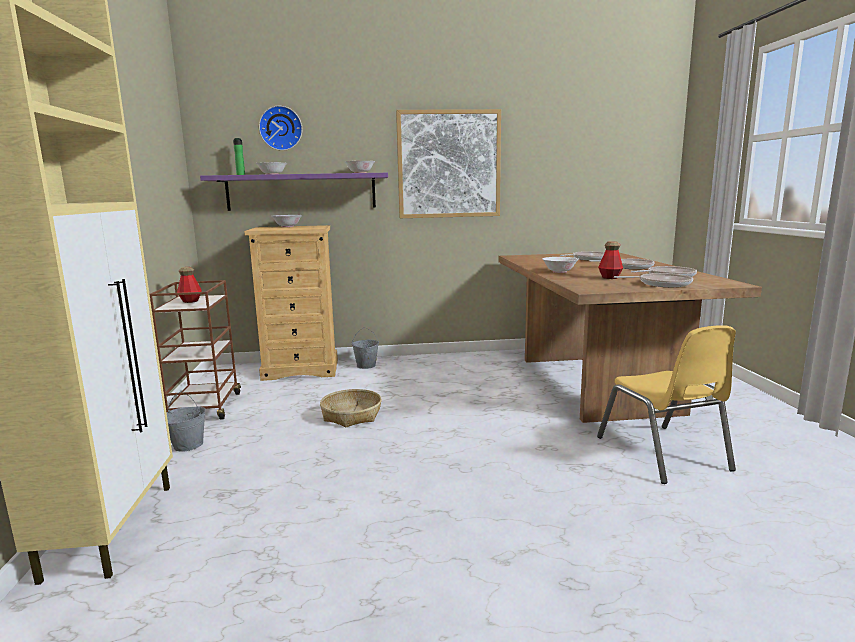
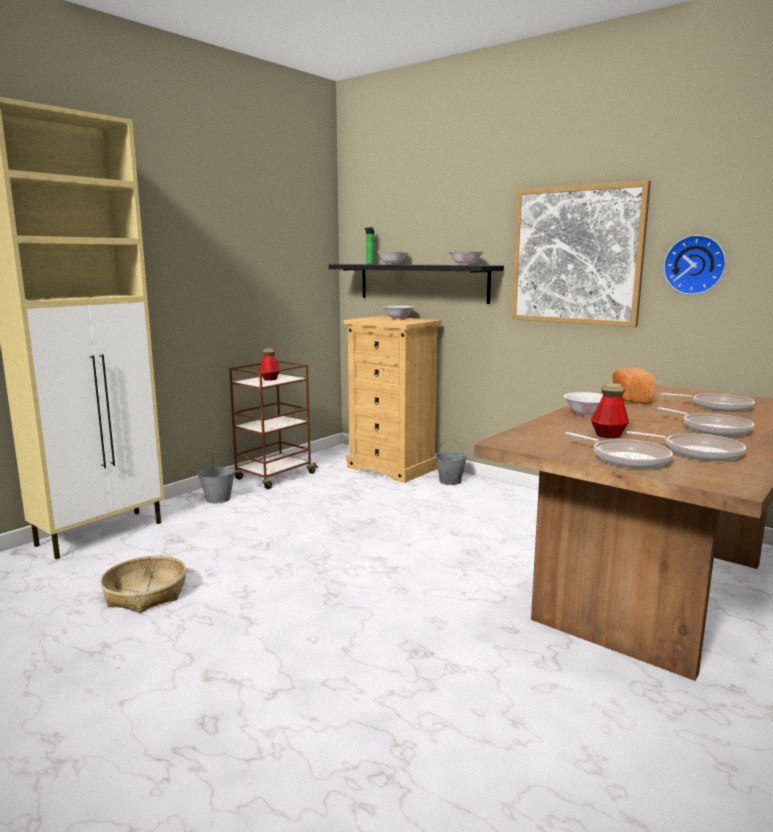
camera: 45 degrees right, 0 degrees up
purple shelf [200,173,388,211] -> black shelf [328,264,504,304]
wall clock [259,106,302,151] -> wall clock moved to [663,235,726,295]
basket [320,389,382,428] -> basket moved to [100,556,187,613]
yellow chair [597,325,736,484] -> none
none -> bread [612,368,655,404]

